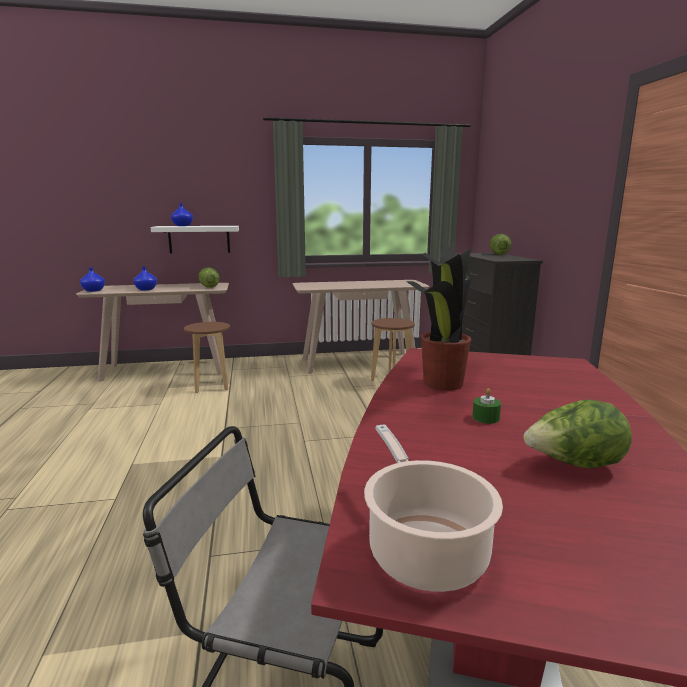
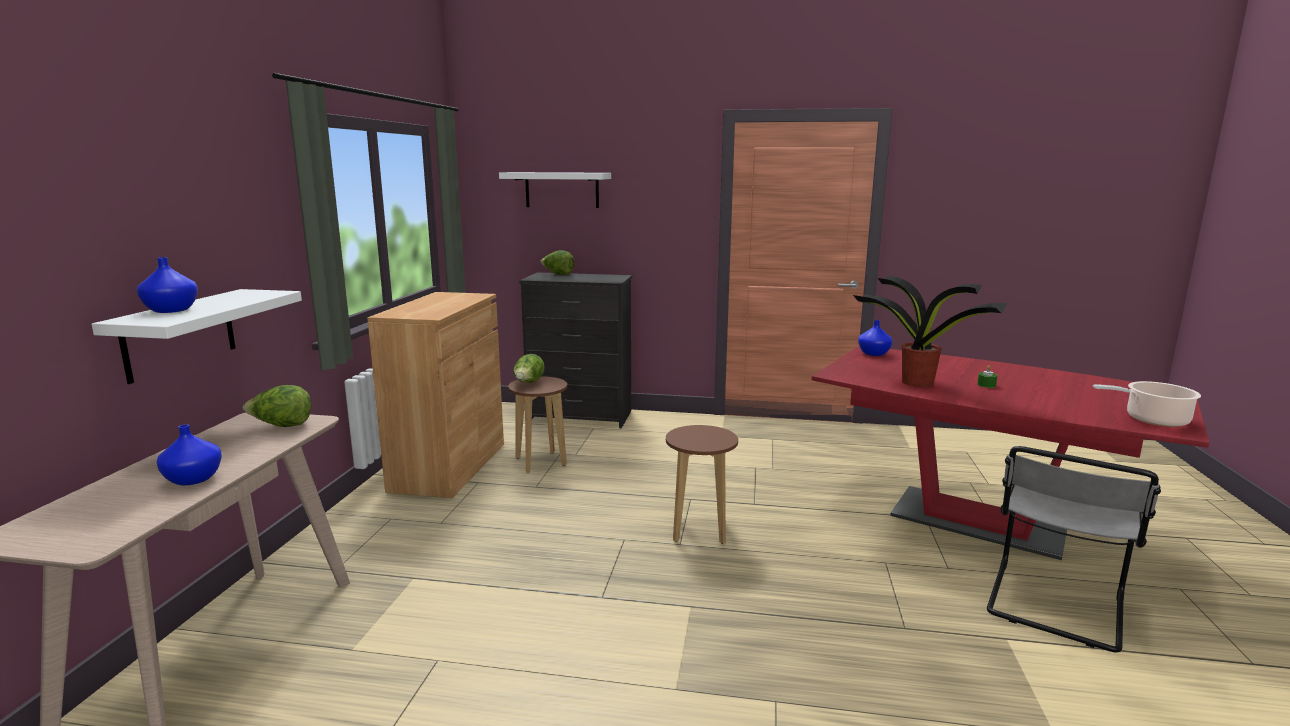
camera: 70 degrees left, 0 degrees up
blue vase [80,267,105,292] -> blue vase moved to [858,320,893,356]
brown stool [184,322,230,393] -> brown stool moved to [666,425,738,544]
beige console table [293,280,430,374] -> brown cabinet [367,292,504,498]
lettuce [524,400,632,468] -> lettuce moved to [513,354,545,383]
none -> white shelf [499,172,611,208]

